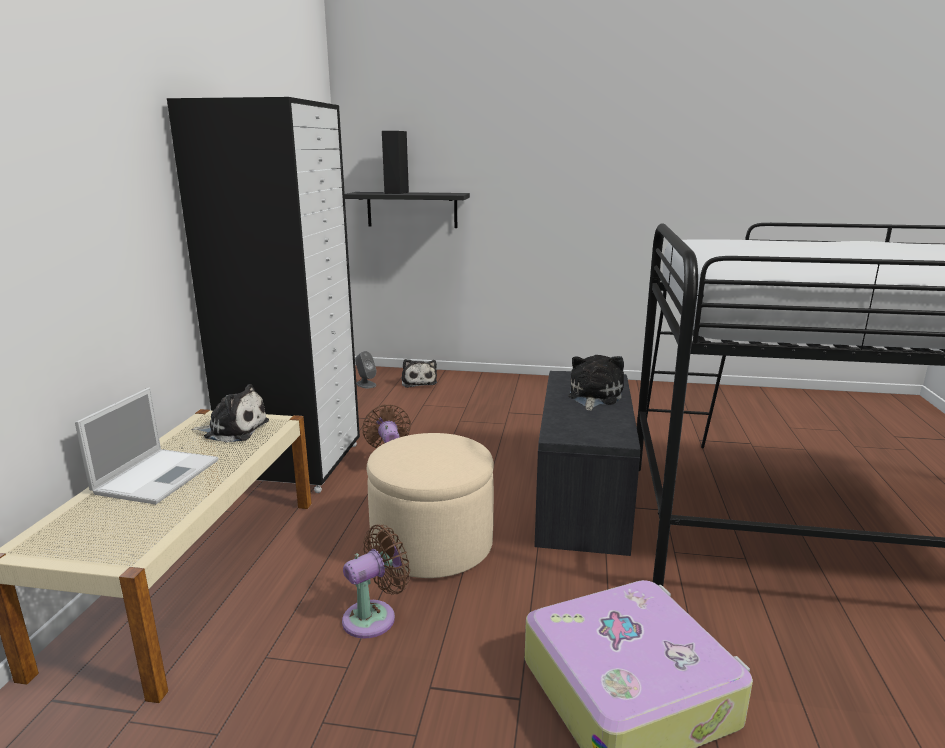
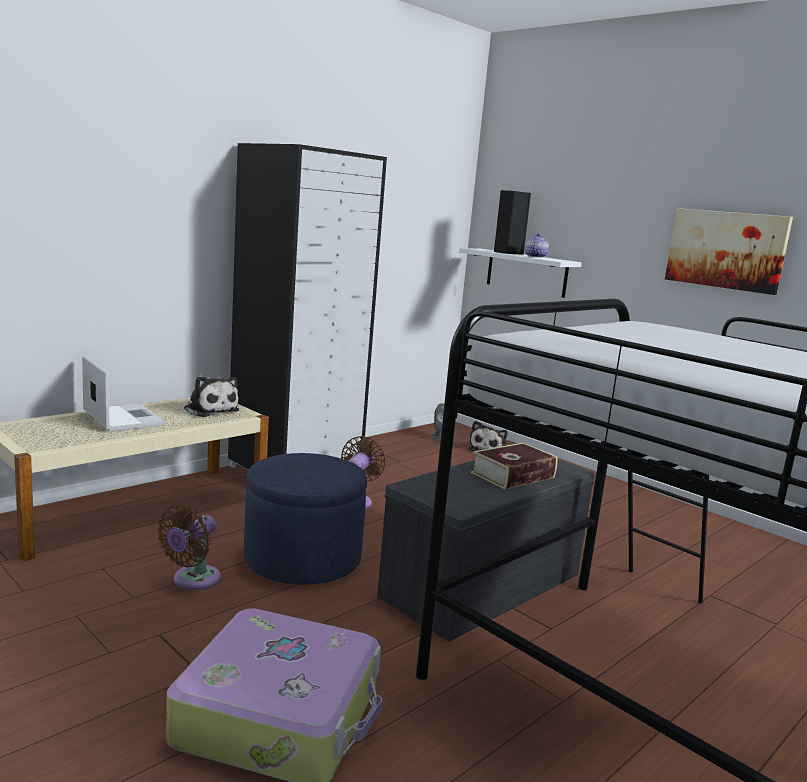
camera: 35 degrees right, 5 degrees down
laptop [75,388,218,505] -> laptop turned 90 degrees counterclockwise [82,356,166,432]
brown fan [342,525,410,639] -> brown fan turned 120 degrees clockwise [157,505,221,590]
black shelf [345,192,470,228] -> white shelf [459,248,582,298]
beige ottoman [367,433,494,578] -> blue ottoman [244,453,367,585]
plush toy [568,355,624,411] -> book [471,443,557,489]
none -> teapot [525,233,549,258]
none -> picture [665,208,793,295]

